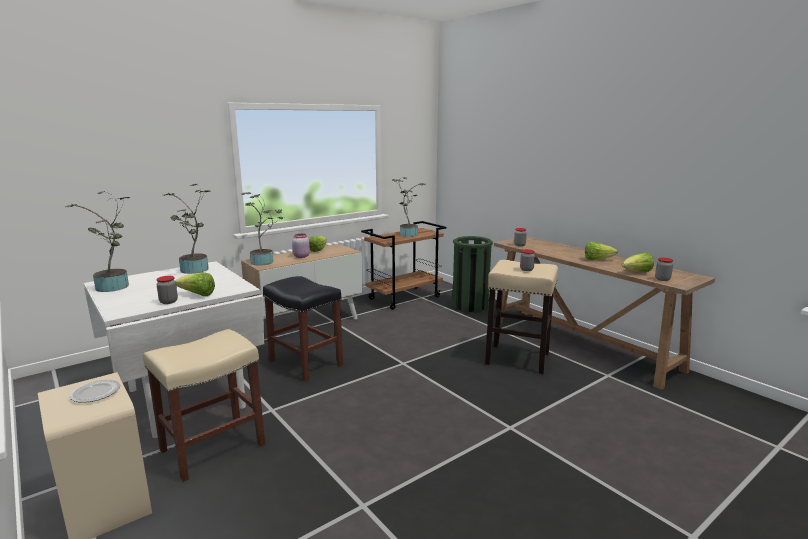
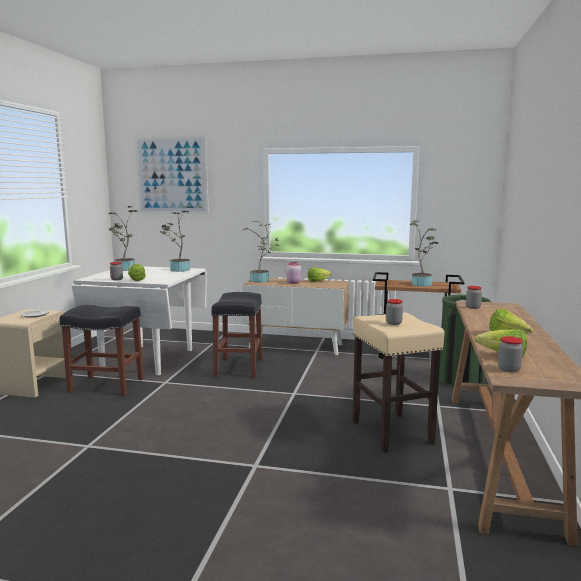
camera: 50 degrees right, 5 degrees down
beige stool [143,329,265,482] -> black stool [60,305,143,396]
none -> picture [135,136,209,214]

